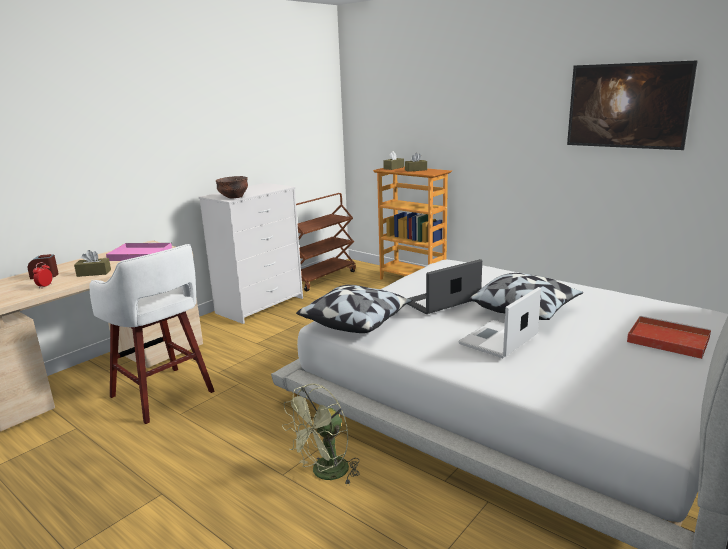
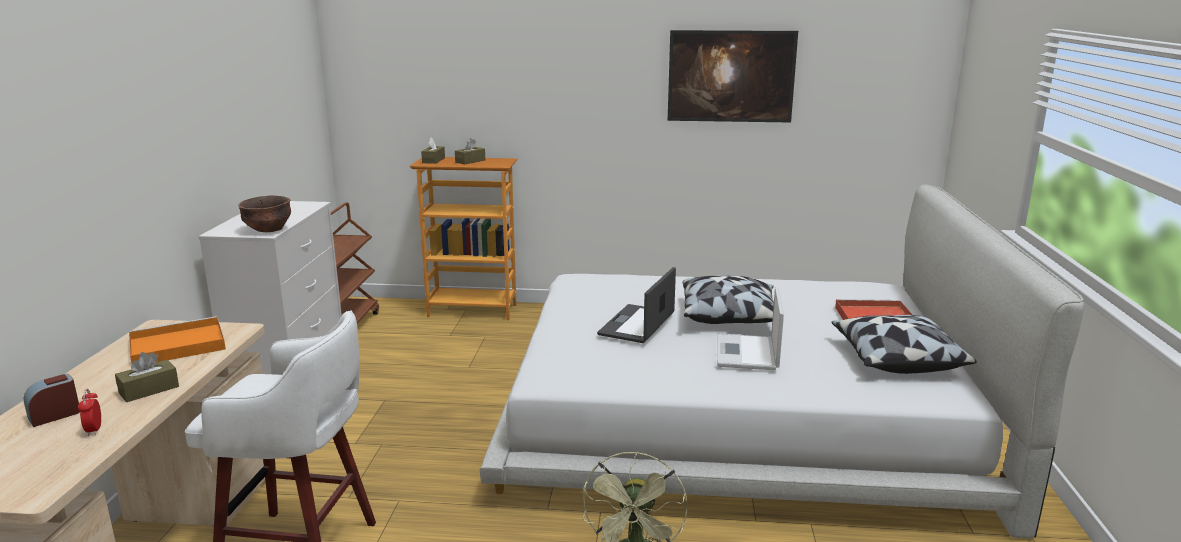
camera: 35 degrees left, 0 degrees up
pink tray [106,242,172,261] -> orange tray [129,316,226,363]
pillow [296,285,412,333] -> pillow moved to [831,315,977,374]

